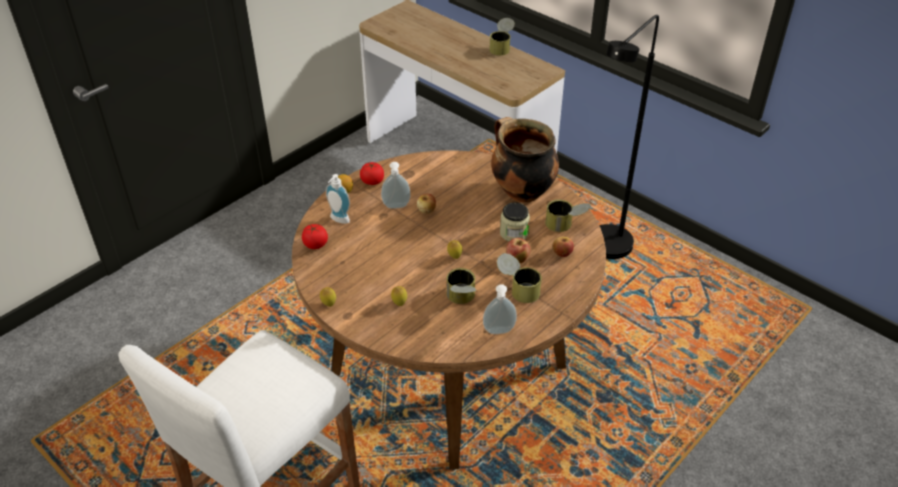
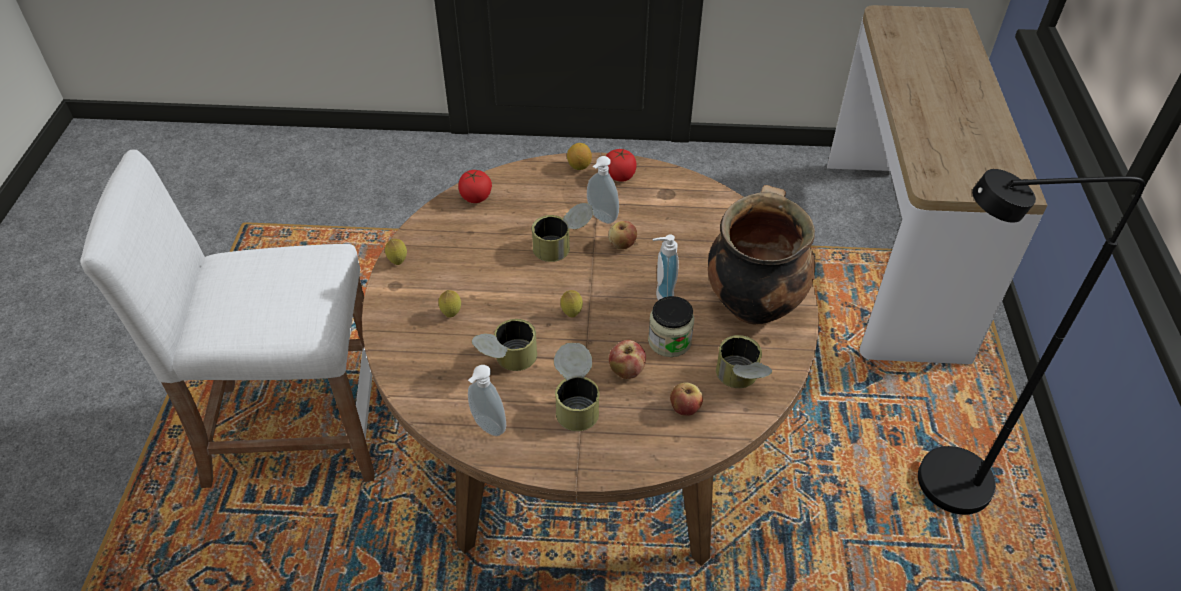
camera: 50 degrees right, 5 degrees up
soap dispenser [326,174,350,224] -> soap dispenser moved to [652,234,679,300]
can [489,18,515,56] -> can moved to [532,203,593,262]

